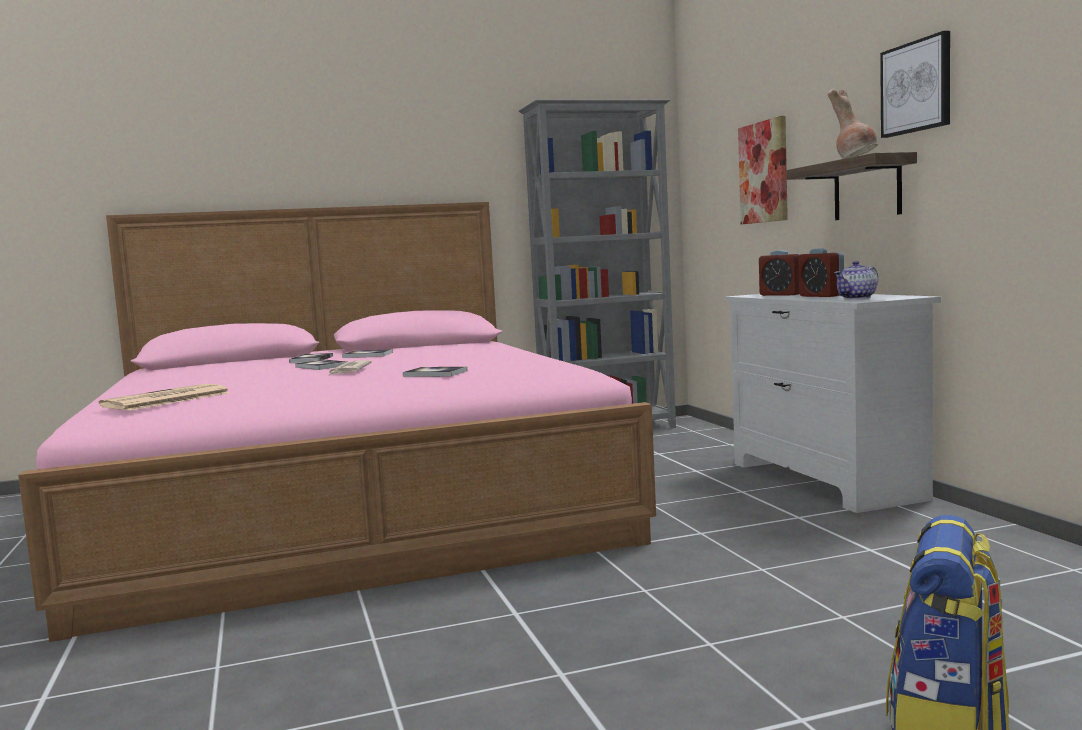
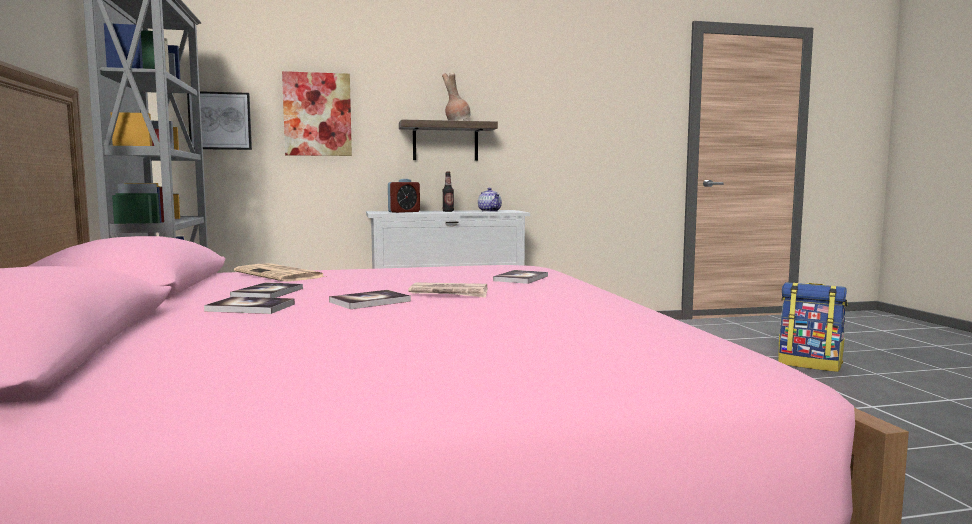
camera: 85 degrees left, 0 degrees up
newspaper [99,384,230,411] -> newspaper moved to [234,263,326,282]
alarm clock [798,248,844,297] -> bottle [442,172,454,212]
picture [880,31,950,138] -> picture moved to [187,91,252,150]

